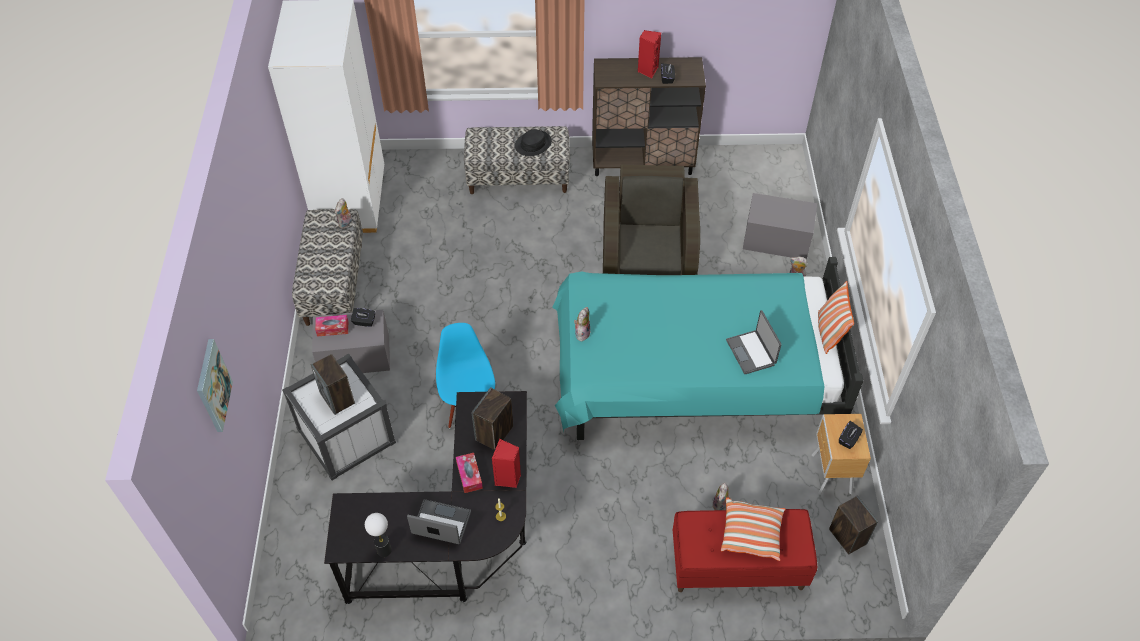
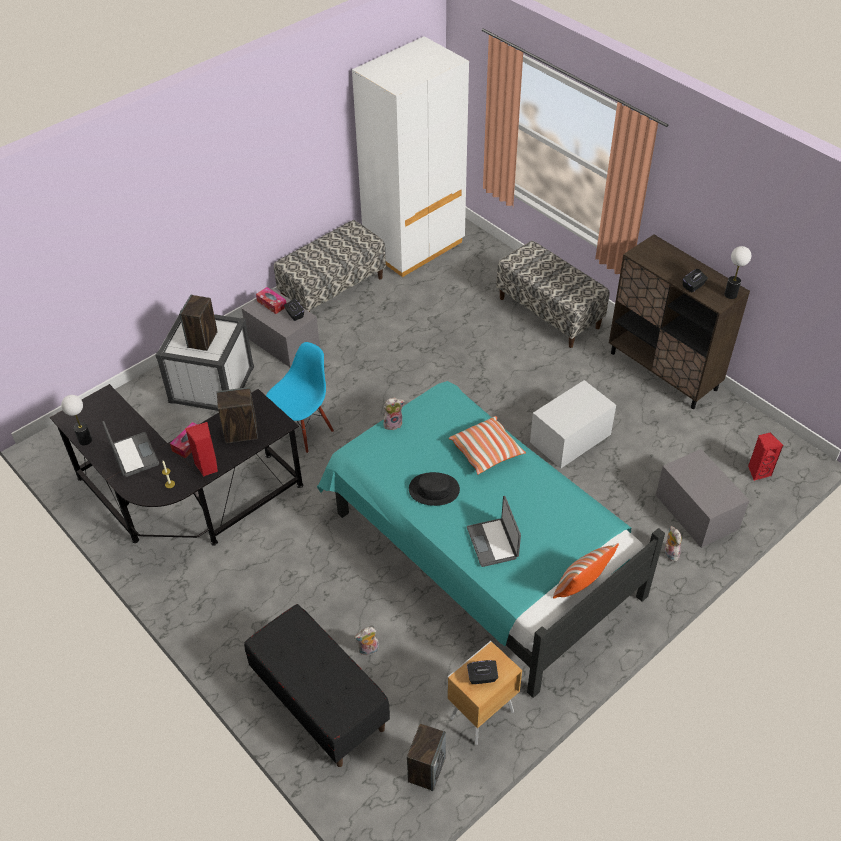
camera: 50 degrees right, 5 degrees down
picture [197,339,233,432] -> none
plush toy [335,198,352,229] -> none
black hat [515,129,552,156] -> black hat moved to [409,472,460,506]
brown armchair [603,165,700,275] -> white storage box [530,380,616,469]
red speaker [637,30,661,78] -> red speaker moved to [748,432,783,481]
red bench [673,509,817,592] -> black bench [244,604,390,767]
pillow [721,497,785,561] -> pillow moved to [449,416,526,475]
laptop [726,310,782,374] -> laptop turned 45 degrees counterclockwise [467,496,521,567]
none -> table lamp [724,246,751,299]

